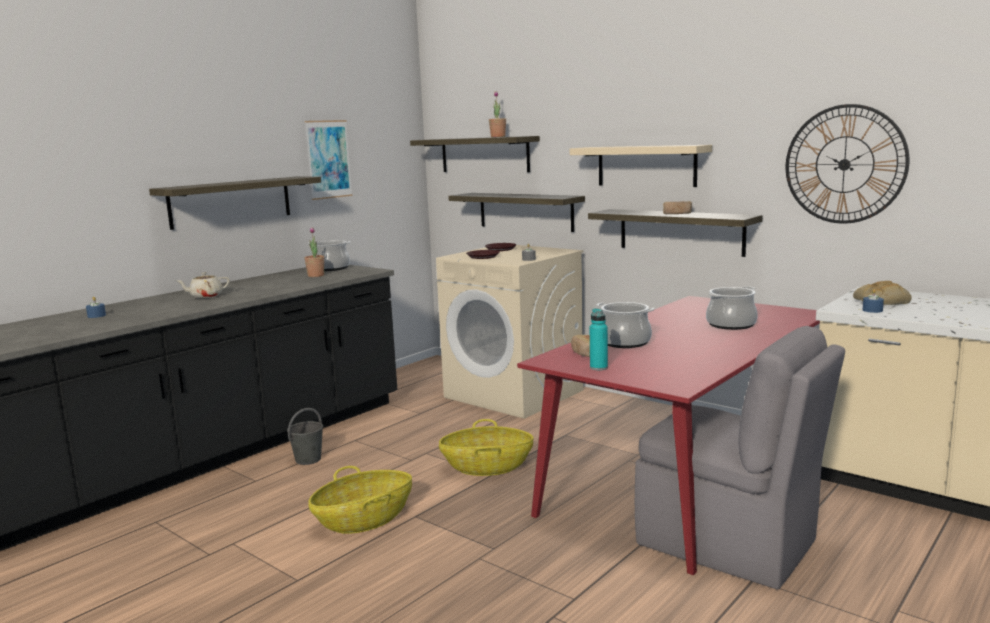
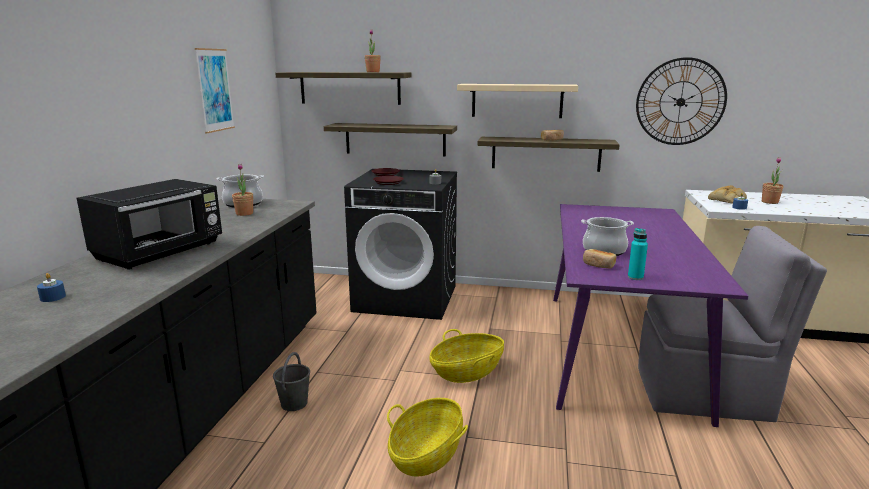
camera: 30 degrees left, 5 degrees up
shelf [149,176,321,230] -> none
beige teapot [177,272,230,299] -> black microwave [77,179,222,270]
beige washing machine [436,245,583,419] -> black washing machine [344,169,457,320]
red dining table [517,296,820,575] -> purple dining table [553,204,749,427]
cooking pot [706,286,758,330] -> none
none -> potted plant [762,157,784,204]

